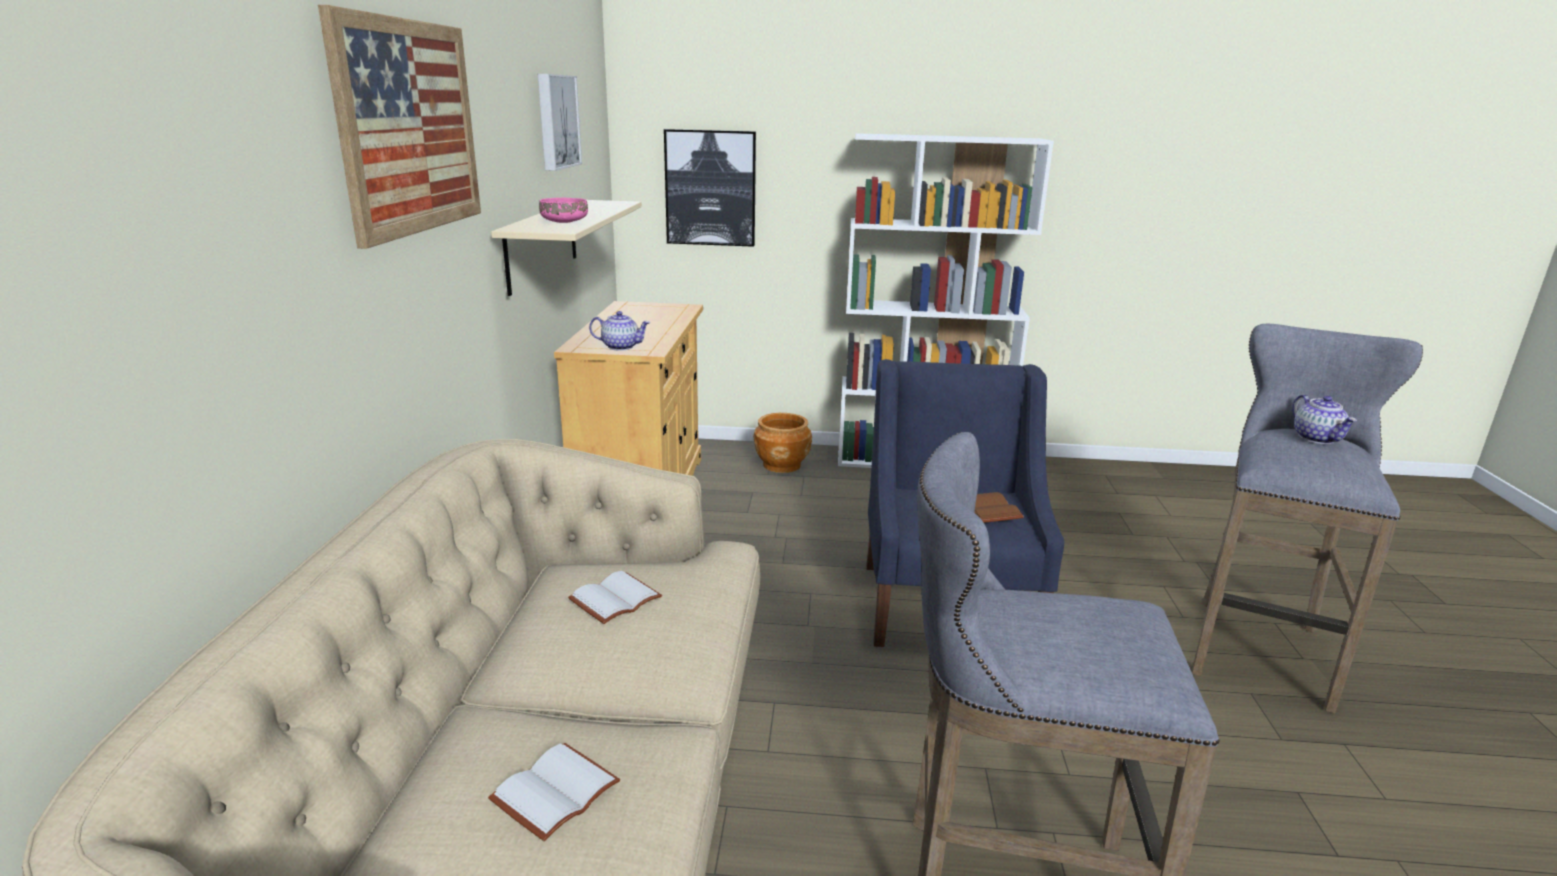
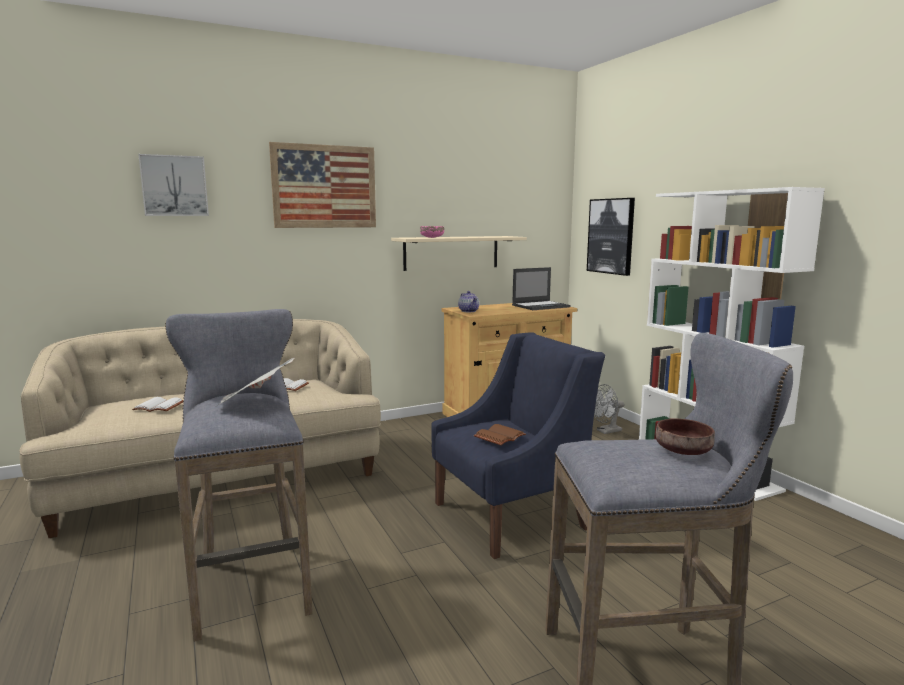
camera: 60 degrees right, 10 degrees down
picture [538,74,582,171] -> picture moved to [138,154,209,216]
brown planter [753,413,812,473] -> grey fan [594,384,625,434]
teapot [1292,394,1357,444] -> brown bowl [655,418,715,455]
none -> newspaper [217,358,294,406]
none -> laptop [512,267,571,310]

